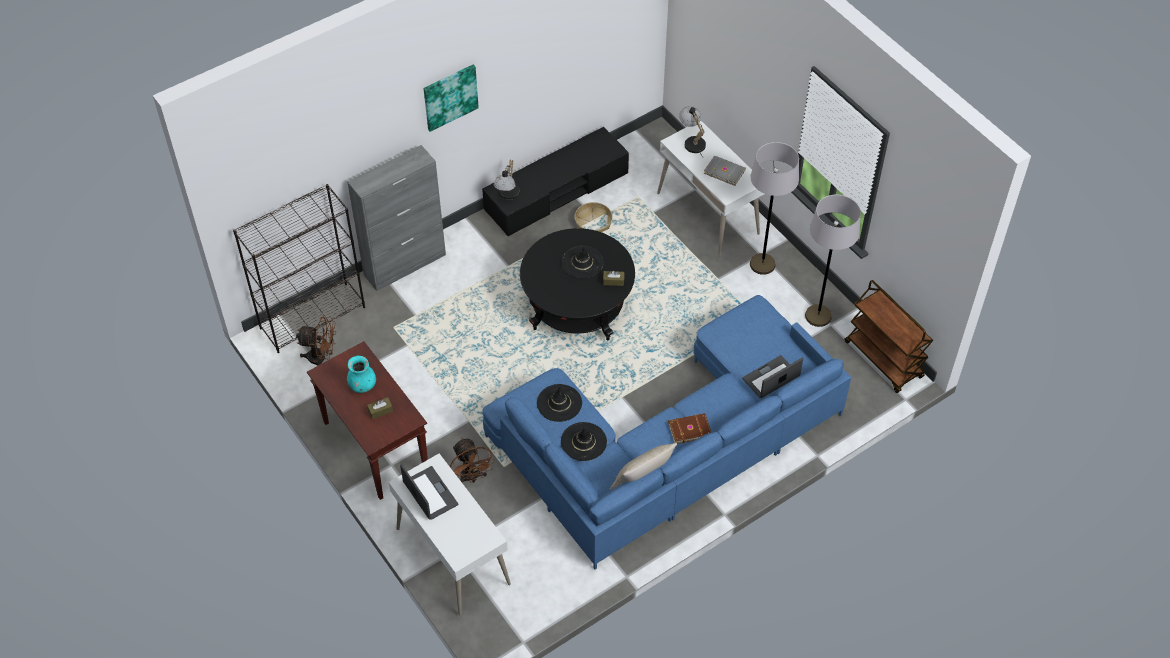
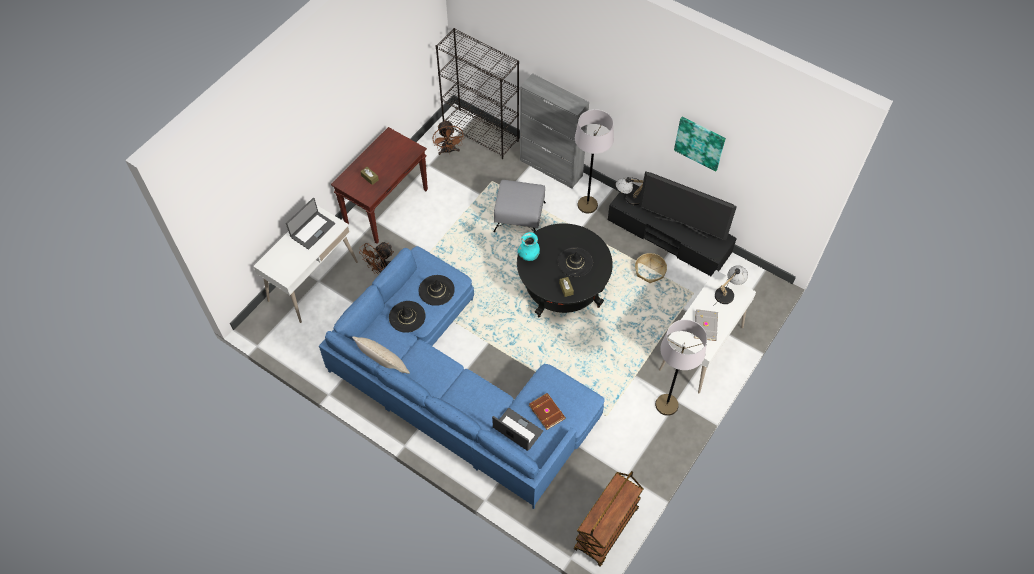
camera: 70 degrees right, 5 degrees up
turquoise vase [347,356,376,393] -> turquoise vase moved to [518,232,540,261]
picture [423,64,479,132] -> picture moved to [674,117,726,172]
brown book [668,413,712,444] -> brown book moved to [529,393,566,430]
grey floor lamp [805,195,861,327] -> grey floor lamp moved to [575,109,614,213]
none -> grey ottoman [493,180,546,232]
none -> television [639,171,737,240]

